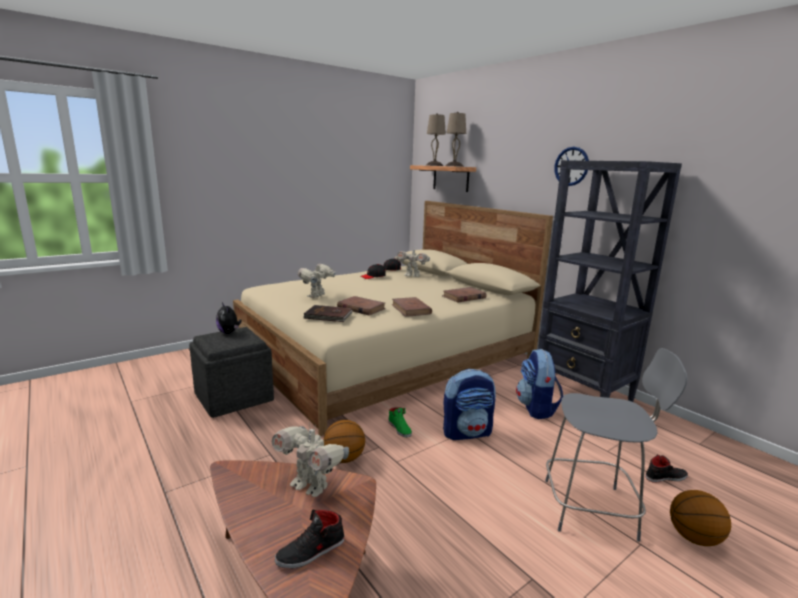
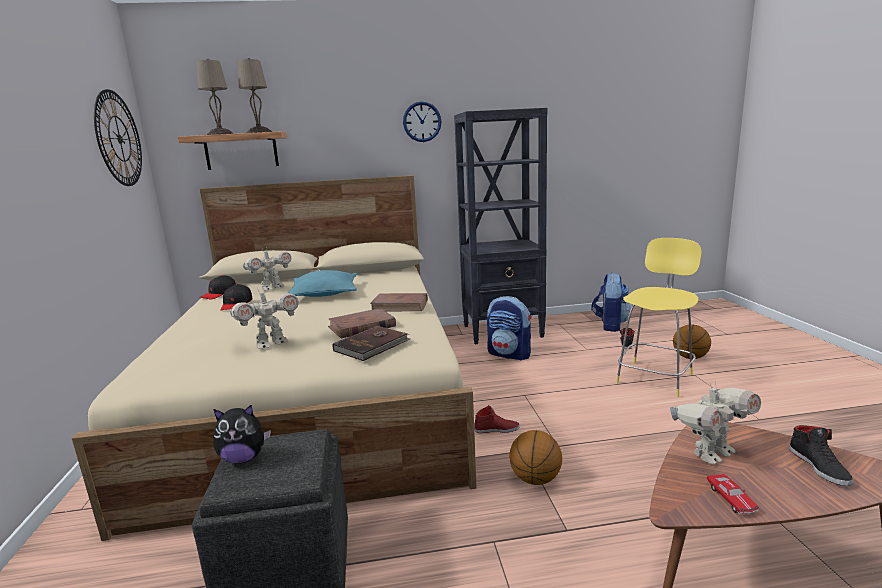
camera: 60 degrees left, 0 degrees up
toy robot [298,263,336,298] -> toy robot turned 90 degrees counterclockwise [230,288,299,349]
green shoe [388,407,412,437] -> red shoe [474,405,520,433]
brown book [442,287,487,302] -> none
backpack [443,369,496,440] -> backpack moved to [591,272,631,332]
grey stool [545,348,687,542] -> yellow stool [616,238,702,398]
none -> wall clock [94,89,142,186]
none -> turquoise pillow [286,270,357,297]
none -> red toy car [707,474,759,513]

